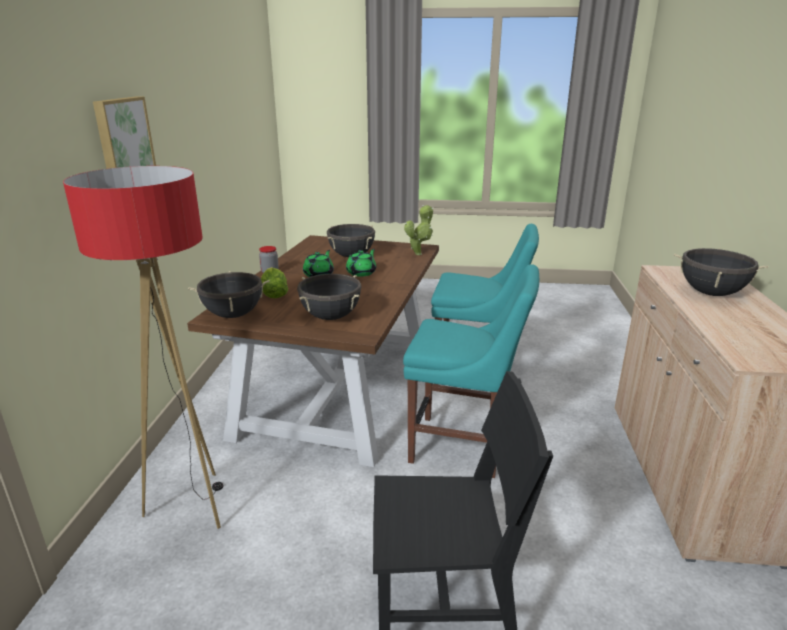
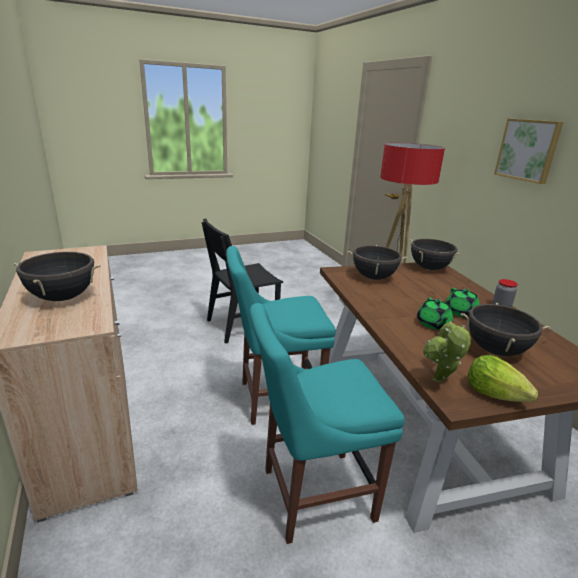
camera: 150 degrees right, 0 degrees up
lettuce [261,267,288,298] -> lettuce moved to [468,355,538,402]

